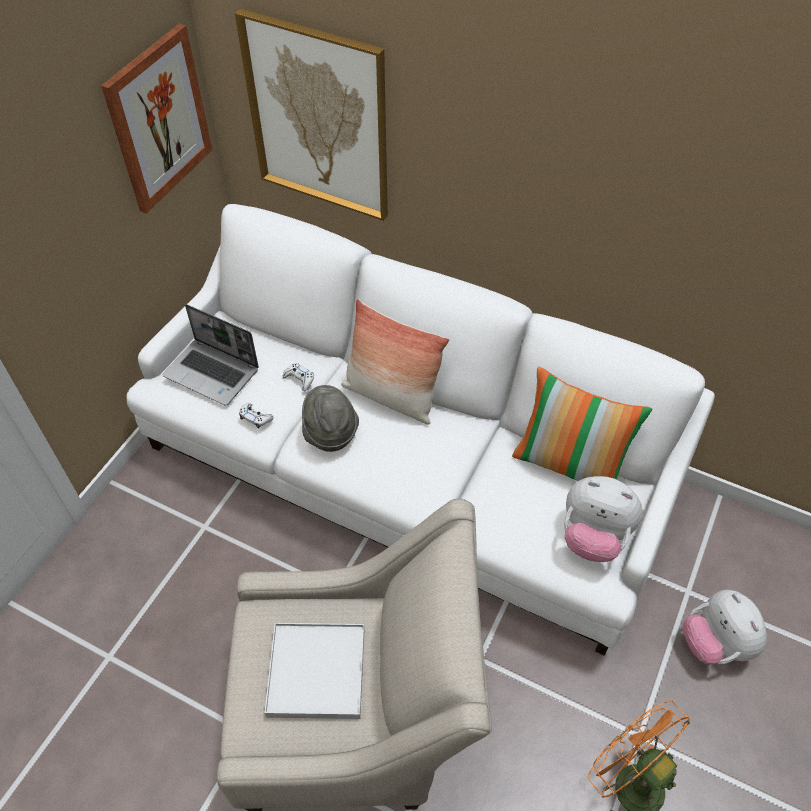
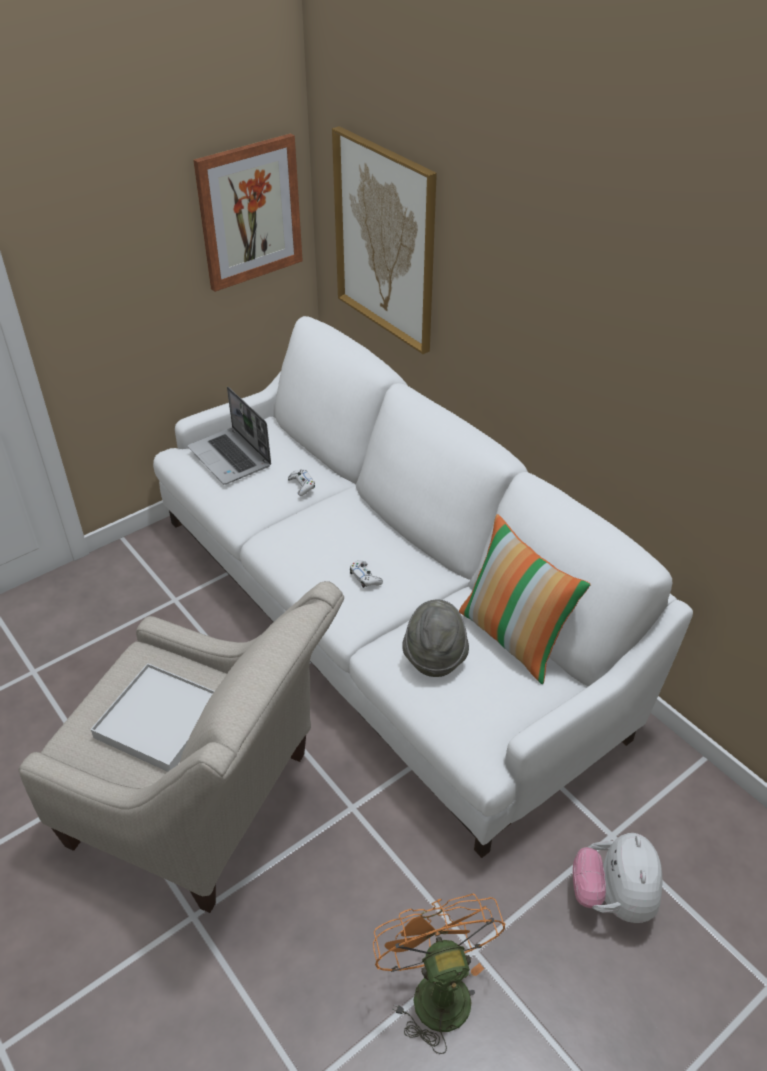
camera: 25 degrees right, 10 degrees down
white game controller [239,403,273,429] -> white game controller moved to [350,560,383,588]
grey hat [302,385,359,452] -> grey hat moved to [402,600,469,677]
pillow [341,299,449,425] -> none
plush toy [564,476,643,562] -> none

